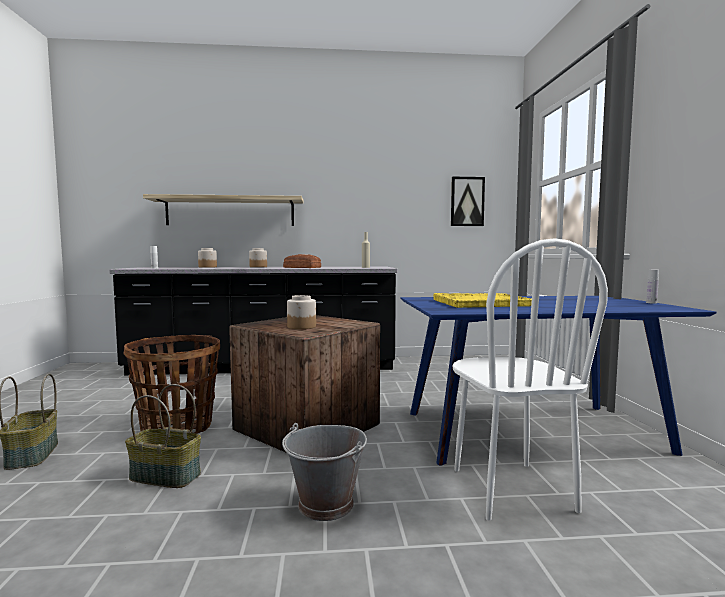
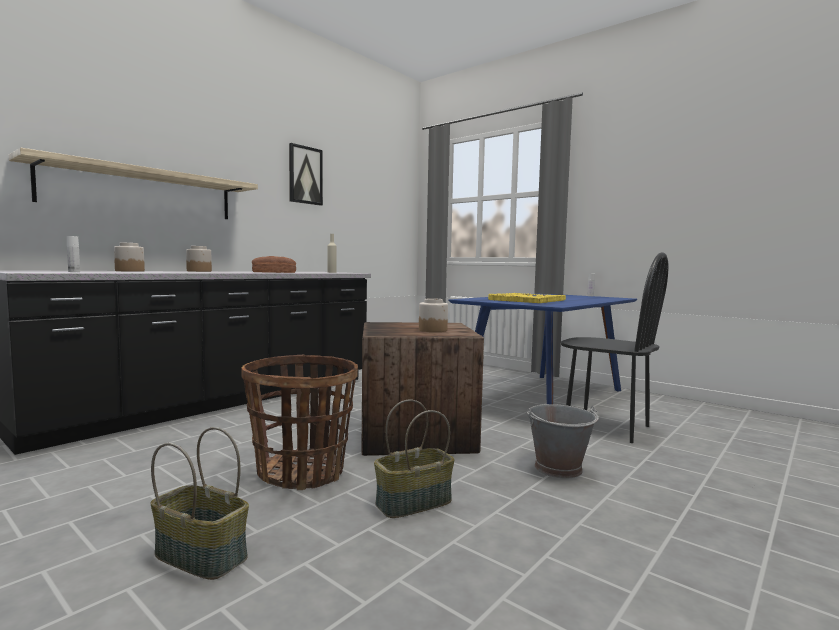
camera: 45 degrees left, 0 degrees up
picture [451,177,485,226] -> picture moved to [289,143,323,206]
white chair [453,238,608,521] -> black chair [561,252,668,443]

